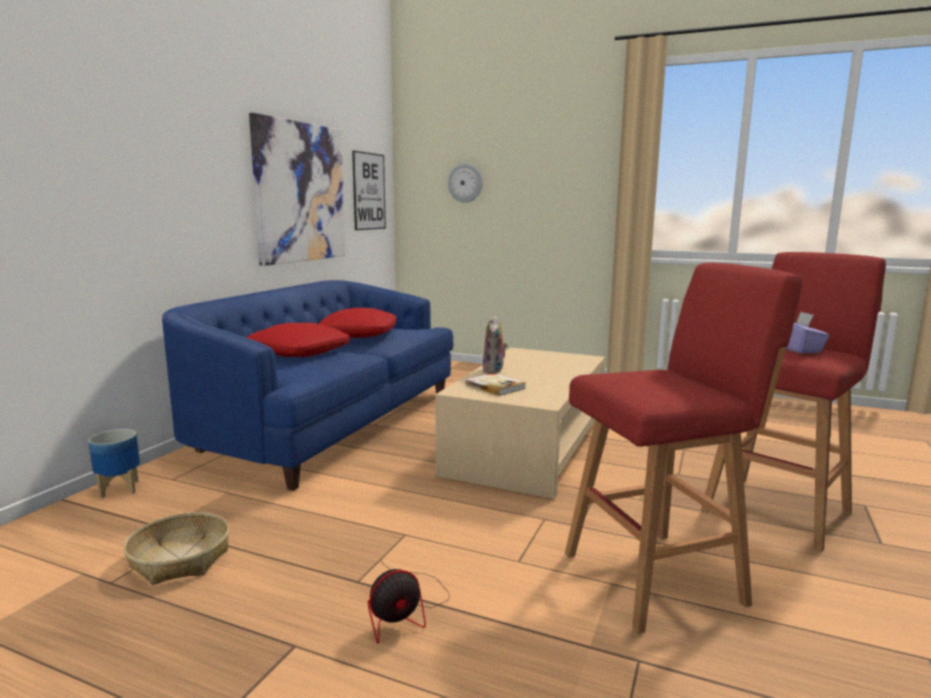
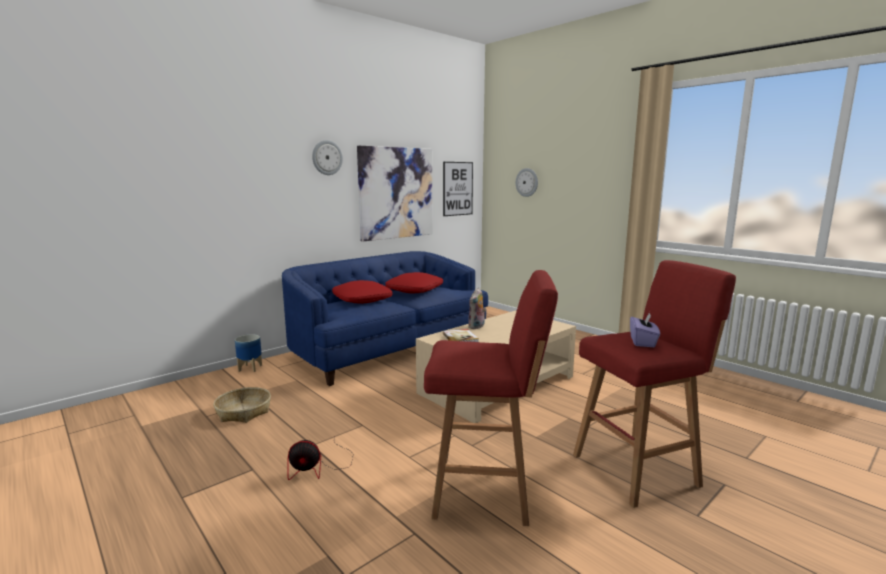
camera: 25 degrees right, 0 degrees up
none -> wall clock [312,140,343,175]

